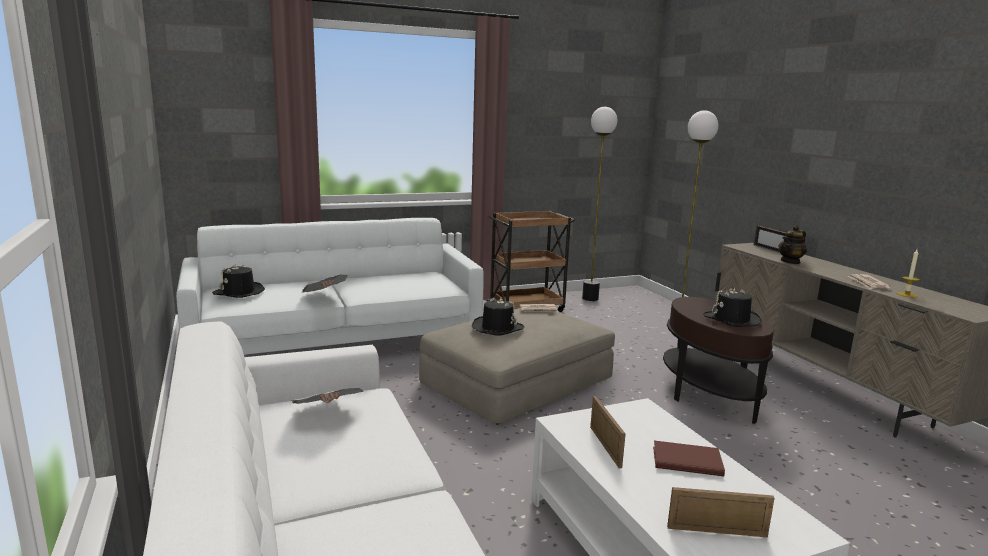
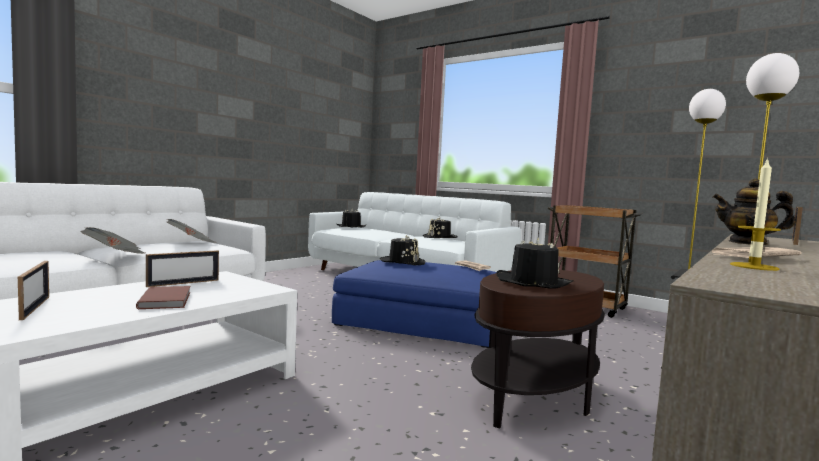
camera: 60 degrees right, 10 degrees down
newspaper [301,274,348,293] -> newspaper moved to [80,227,145,254]
beige ottoman [419,308,615,425] -> blue ottoman [332,260,497,348]
none -> black hat [423,217,458,238]

